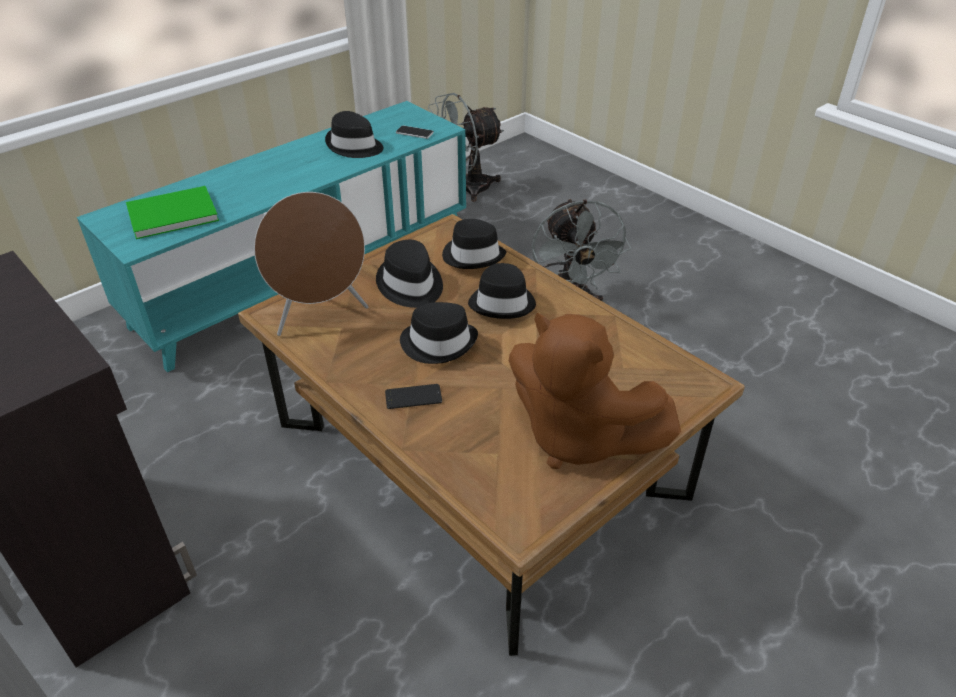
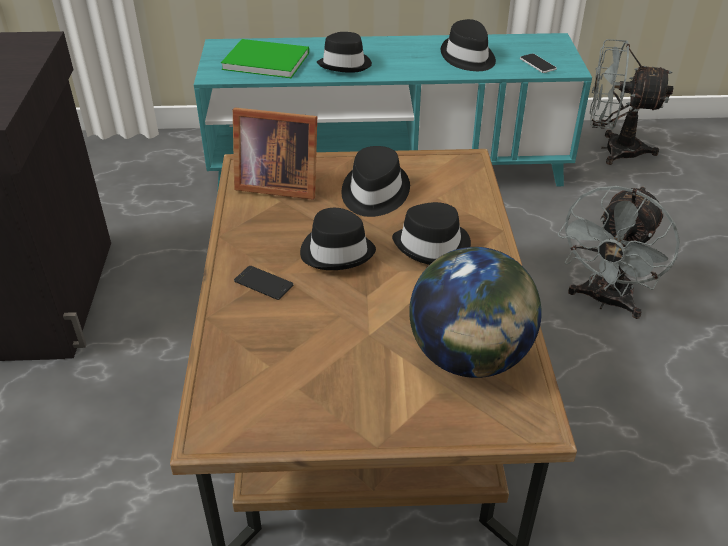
camera: 40 degrees right, 0 degrees up
brown speaker [254,192,368,336] -> picture frame [233,108,317,200]
black hat [442,219,506,269] -> black hat moved to [317,32,372,73]
brown plush toy [509,313,681,469] -> none
none -> globe [409,247,541,378]

